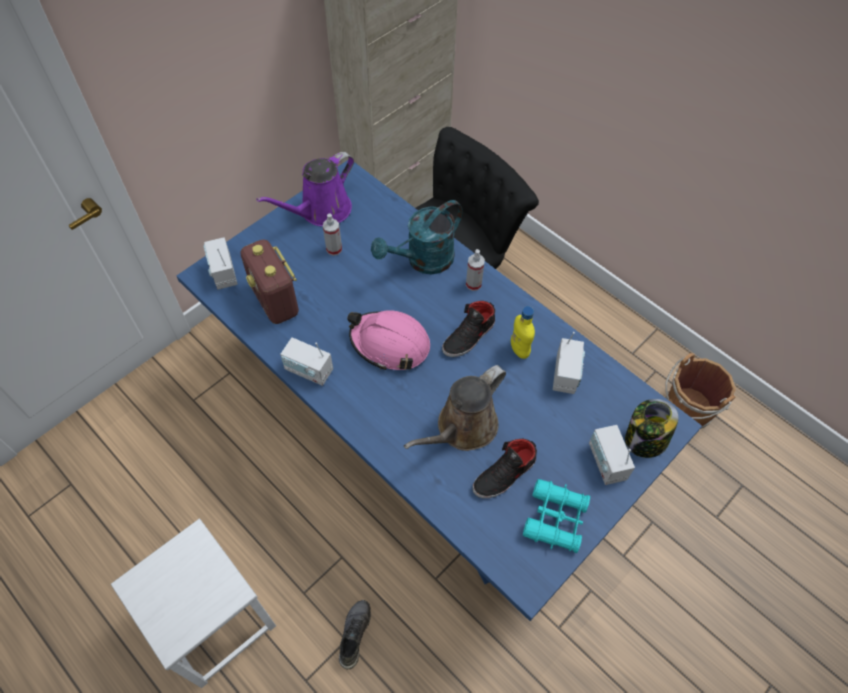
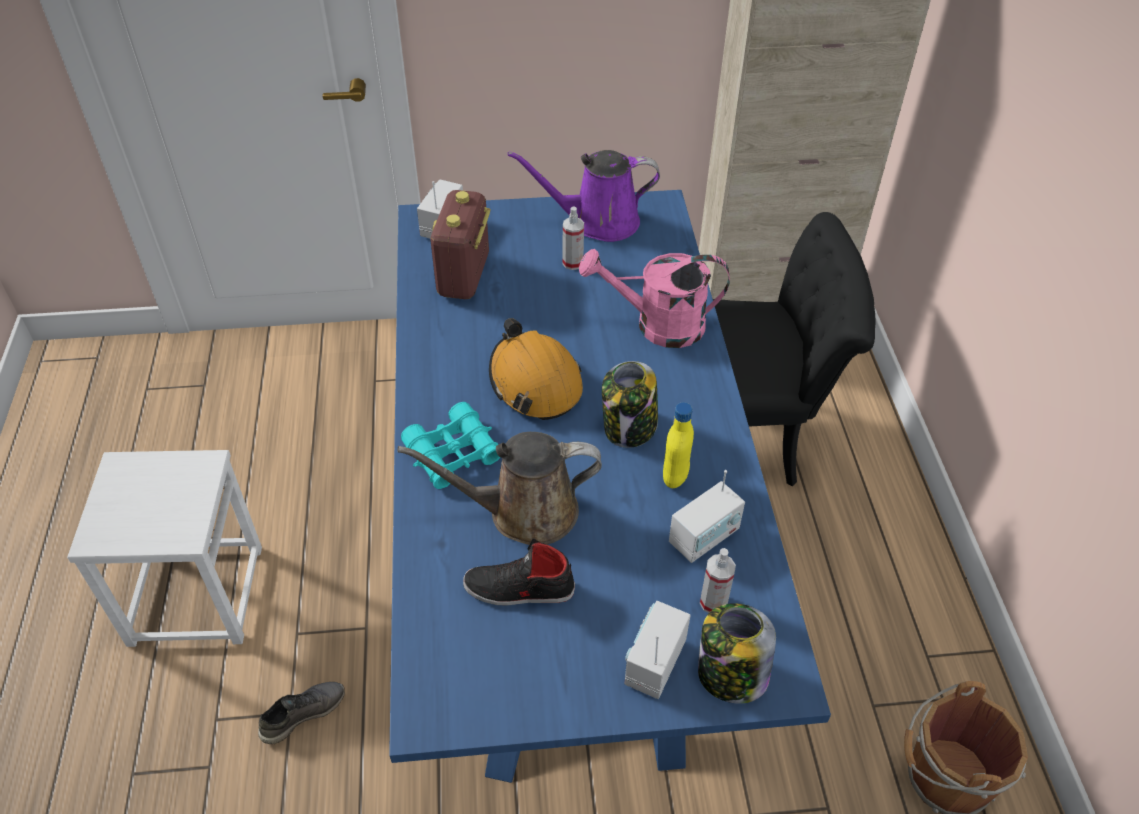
camera: 40 degrees right, 10 degrees down
radio [280,337,333,386] -> none
pink hard hat [347,310,430,370] -> orange hard hat [489,318,583,420]
turquoise watering can [371,200,463,274] -> pink watering can [579,249,730,348]
black shoe [442,301,495,357] -> jar [602,361,658,448]
spray bottle [466,249,485,291] -> spray bottle moved to [700,548,736,613]
turquoise binoculars [523,479,590,553] -> turquoise binoculars moved to [401,402,500,489]

